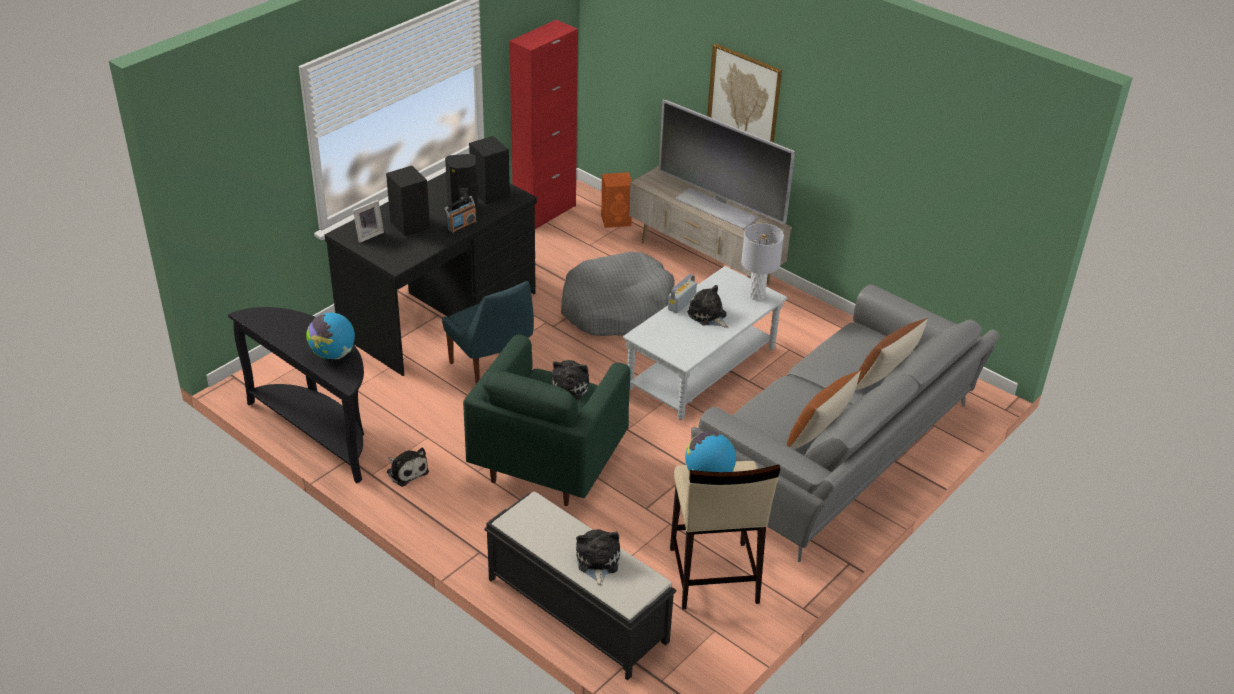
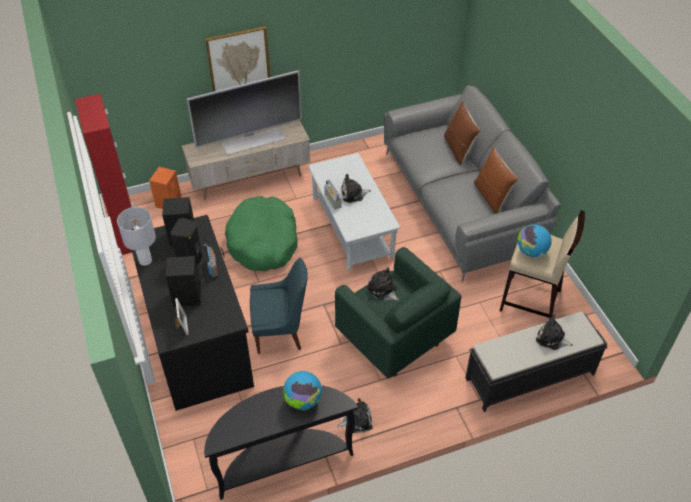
camera: 60 degrees left, 10 degrees up
grey dog bed [561,252,675,336] -> green dog bed [225,196,298,271]
grey table lamp [741,223,784,301] -> grey table lamp moved to [117,207,156,265]

